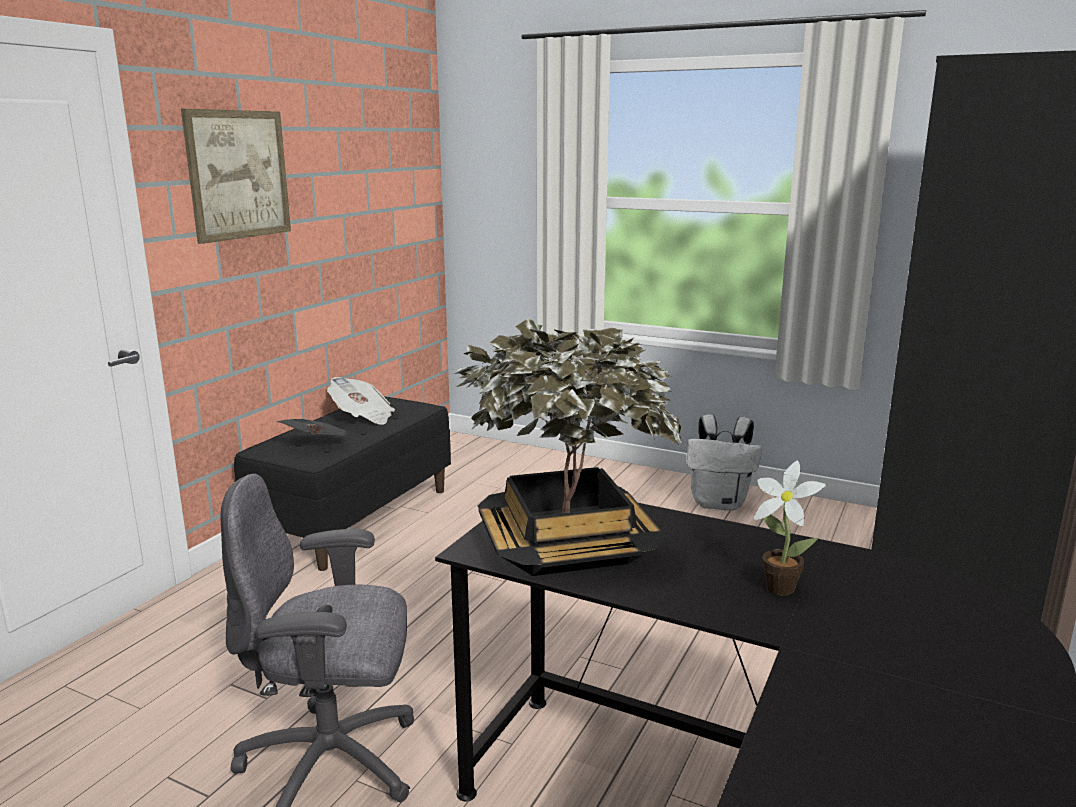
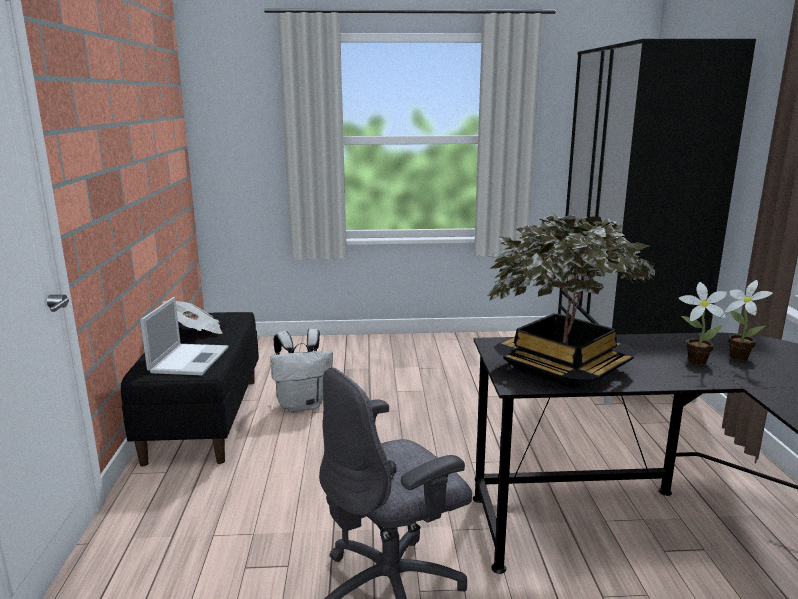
camera: 30 degrees left, 0 degrees up
picture [181,109,291,244] -> none
newspaper [276,419,349,436] -> laptop [140,297,228,375]
white backpack [686,415,762,511] -> white backpack moved to [270,329,333,412]
none -> potted plant [725,280,773,361]

